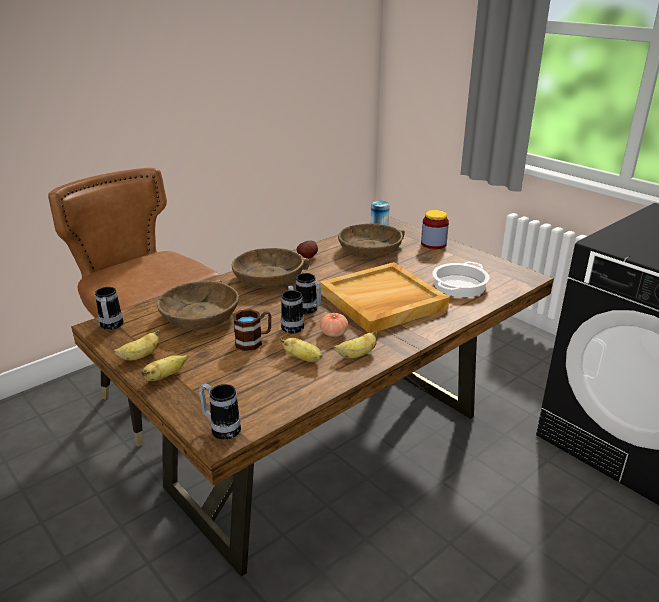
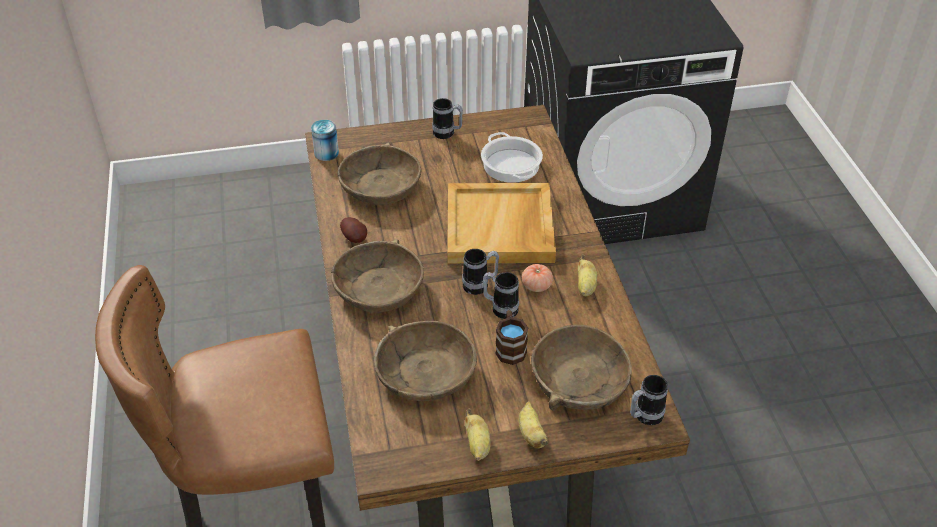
camera: 60 degrees left, 15 degrees up
mug [95,287,124,330] -> mug moved to [432,98,463,139]
banana [280,337,322,362] -> none
jar [421,210,449,249] -> none
none -> brown bowl [531,324,632,411]

